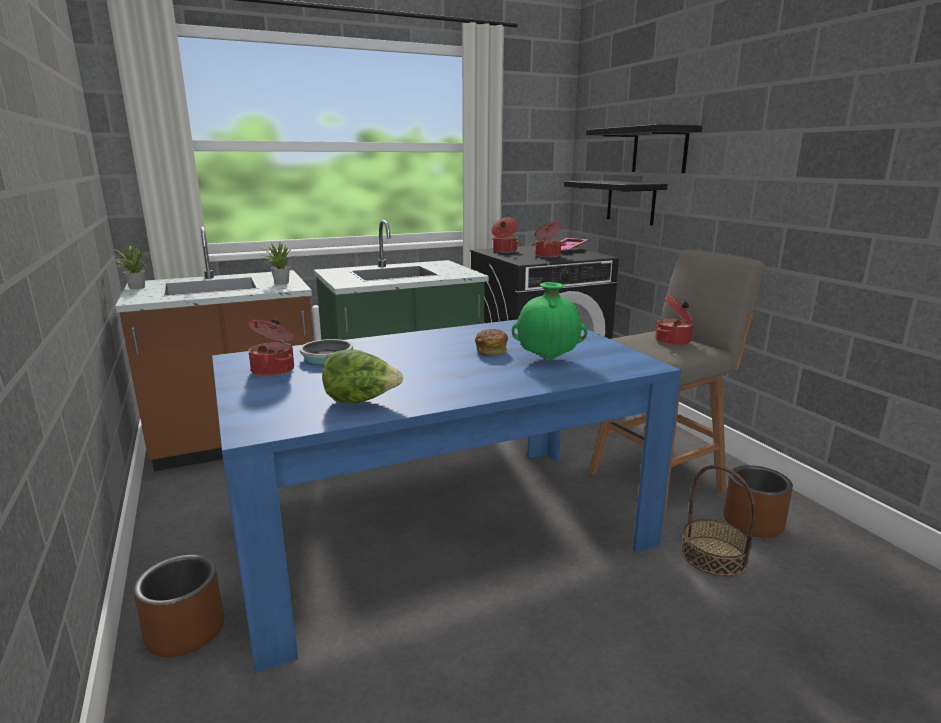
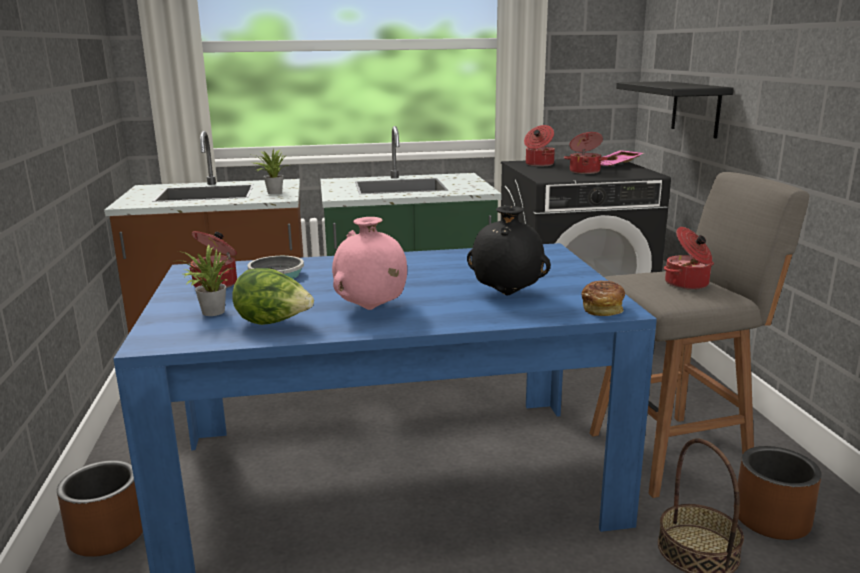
camera: 15 degrees right, 0 degrees up
potted plant [111,245,149,289] -> potted plant moved to [178,245,234,316]
bread [475,329,508,356] -> bread moved to [581,281,625,316]
green vase [512,282,588,360] -> black vase [467,206,551,295]
black shelf [586,124,703,173] -> none
none -> pink vase [332,217,407,310]

